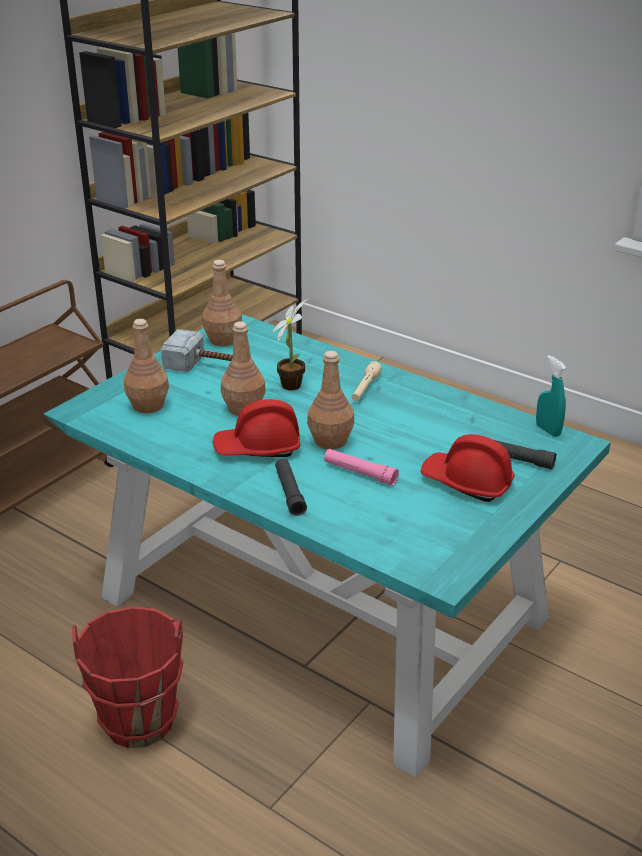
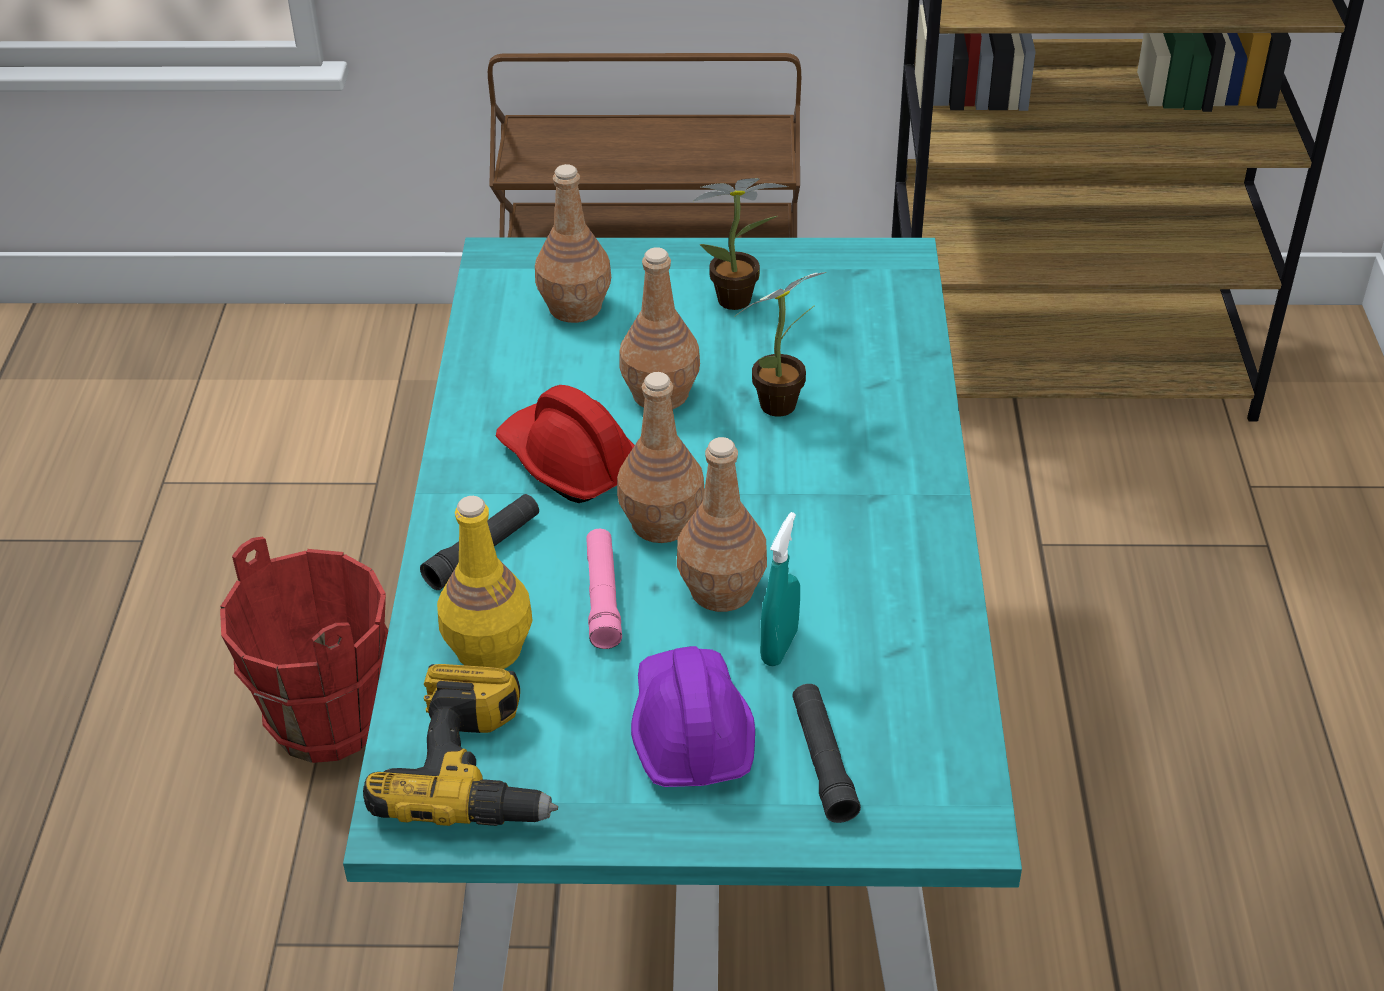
camera: 55 degrees right, 10 degrees up
hammer [161,330,233,372] -> potted plant [694,178,788,310]
brown bottle [202,260,242,346] -> brown bottle moved to [677,437,767,612]
beige flashlight [352,361,382,401] -> none
red hard hat [420,434,515,502] -> purple hard hat [631,646,755,787]
turquoise spray bottle [536,355,566,437] -> turquoise spray bottle moved to [760,512,800,666]
none -> power drill [363,664,558,826]
none -> yellow bottle [437,496,533,669]

